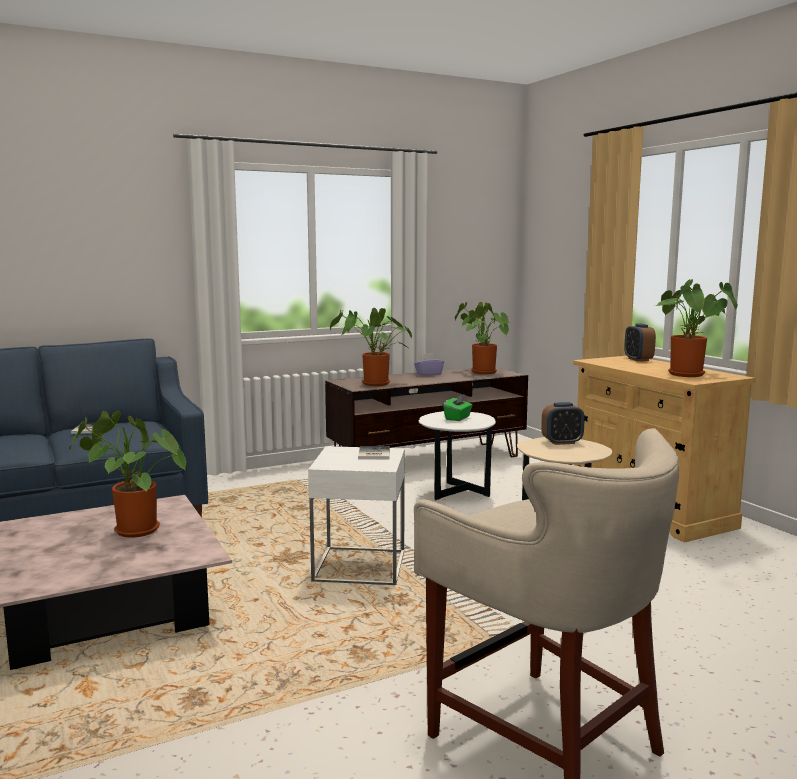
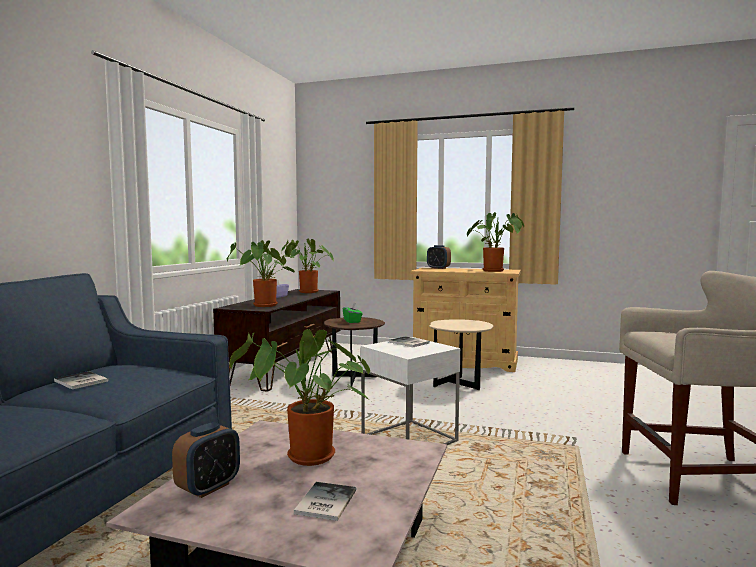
camera: 45 degrees left, 5 degrees down
white side table [419,411,496,500] -> brown side table [324,317,385,386]
alarm clock [541,402,585,445] -> alarm clock moved to [172,422,240,498]
none -> book [294,482,356,521]

